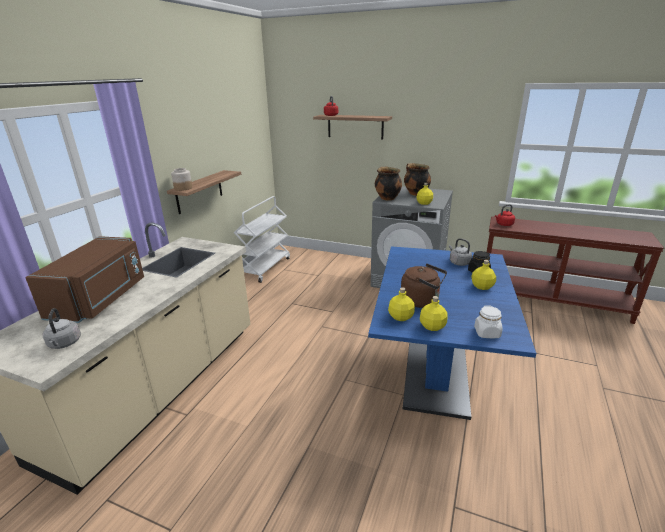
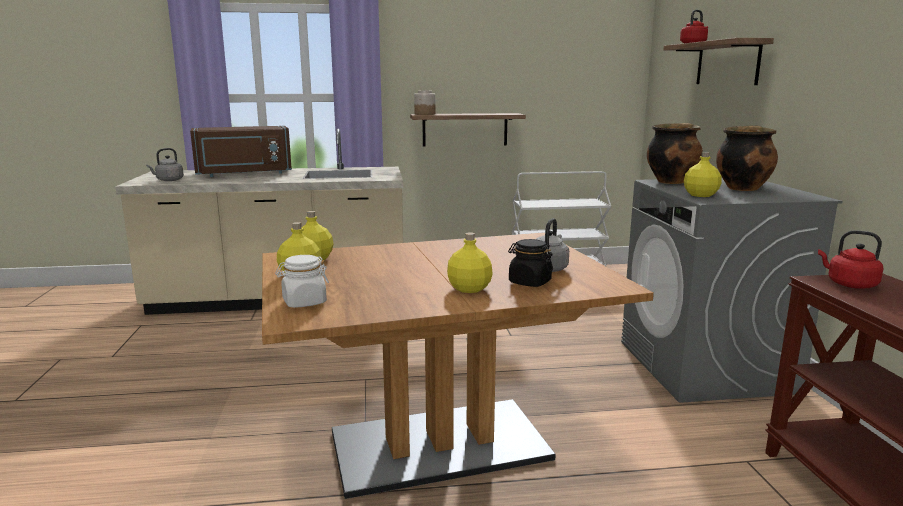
camera: 60 degrees right, 10 degrees down
blue dining table [368,246,536,420] -> brown dining table [262,233,654,499]
brown kettle [401,264,447,308] -> none

